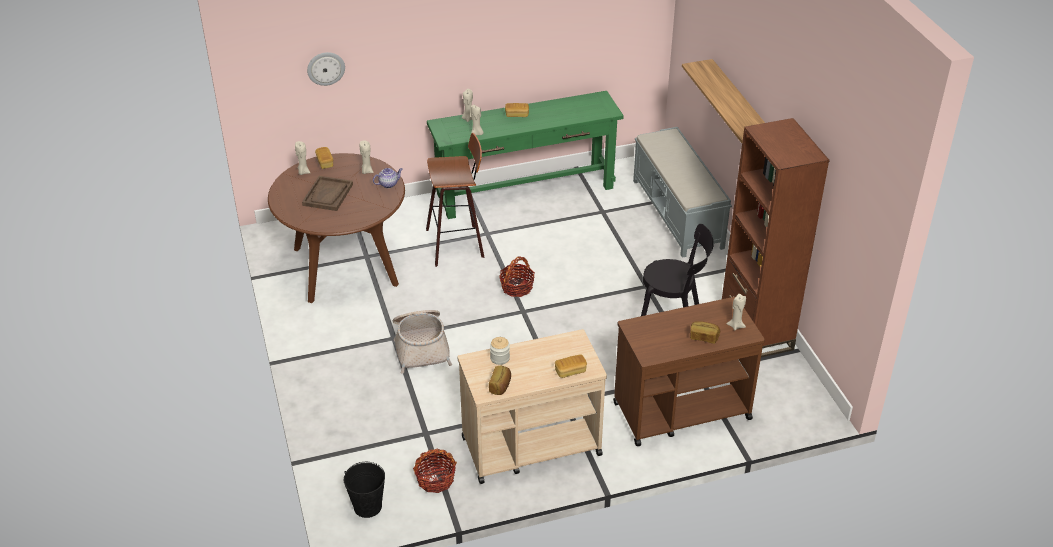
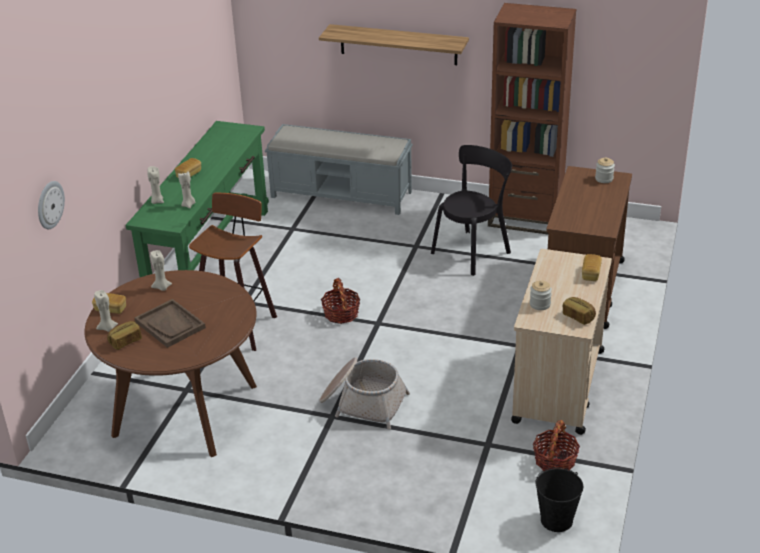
camera: 55 degrees left, 5 degrees down
teapot [373,168,403,188] -> none
bread [690,321,720,344] -> bread moved to [107,321,142,350]
beige candle [726,294,746,330] -> jar [595,157,615,183]

